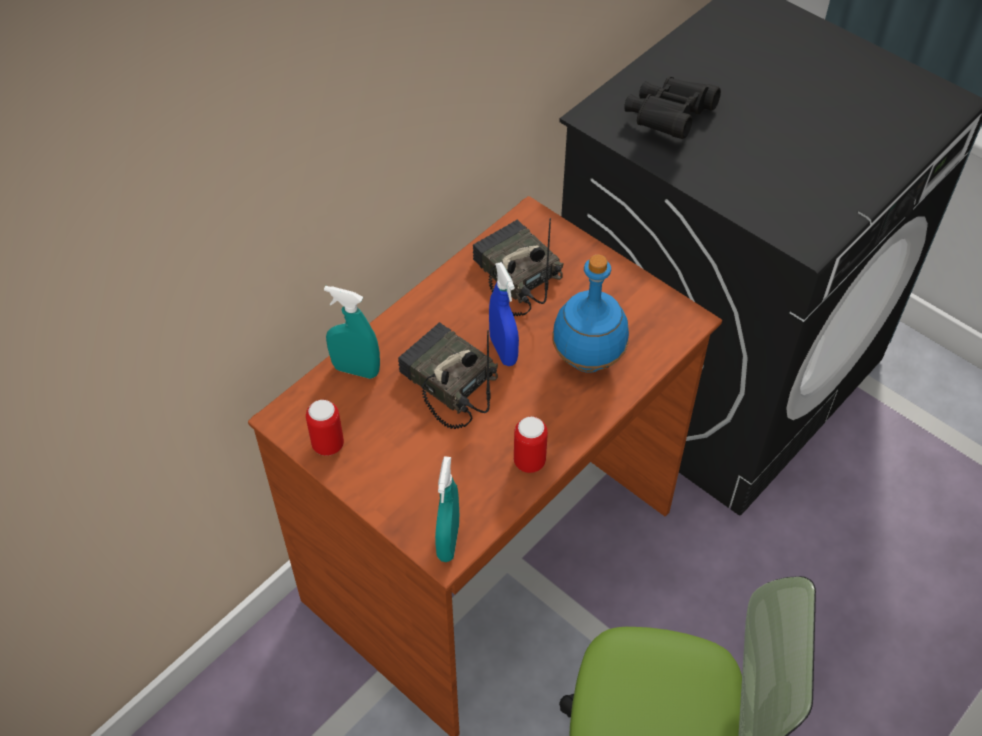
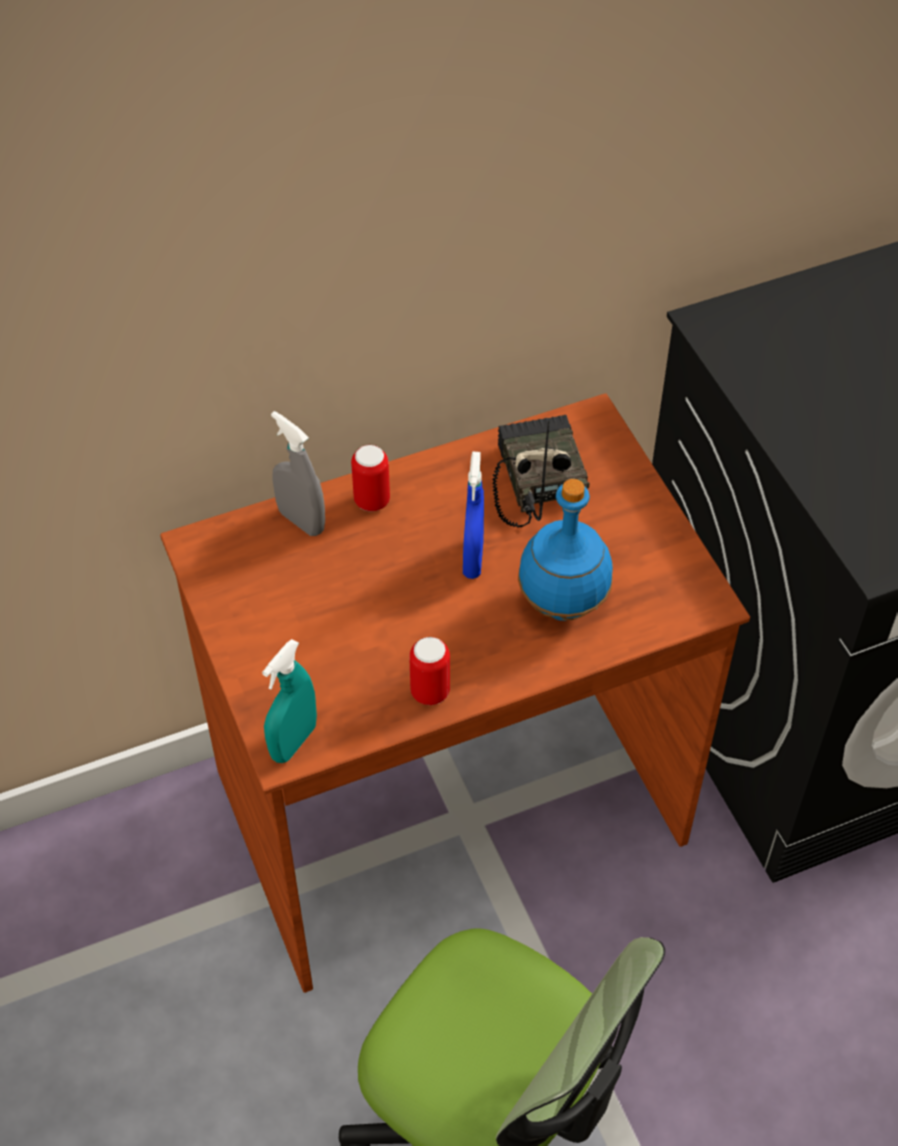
camera: 25 degrees right, 0 degrees up
can [306,400,344,456] -> can moved to [351,445,390,511]
turquoise spray bottle [324,286,380,379] -> grey spray bottle [271,411,325,536]
radio [398,322,498,429] -> none
black binoculars [624,77,721,139] -> none

